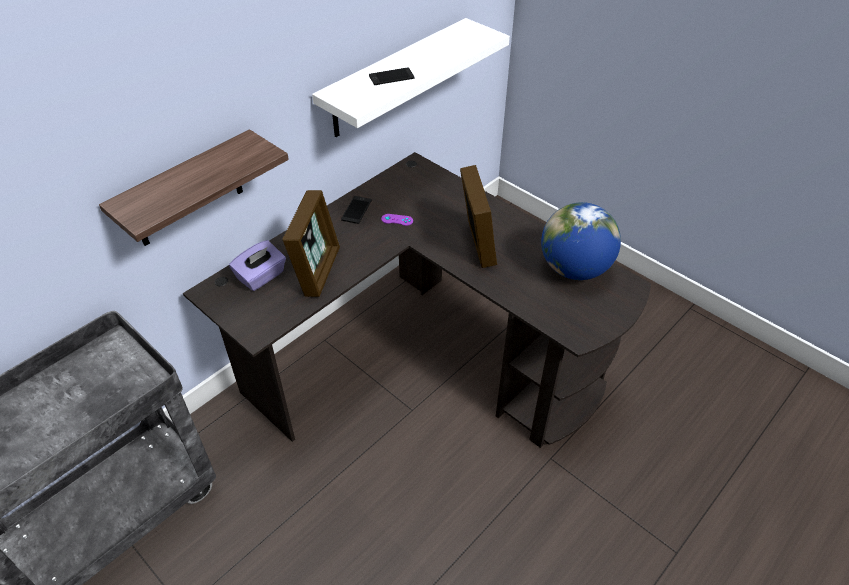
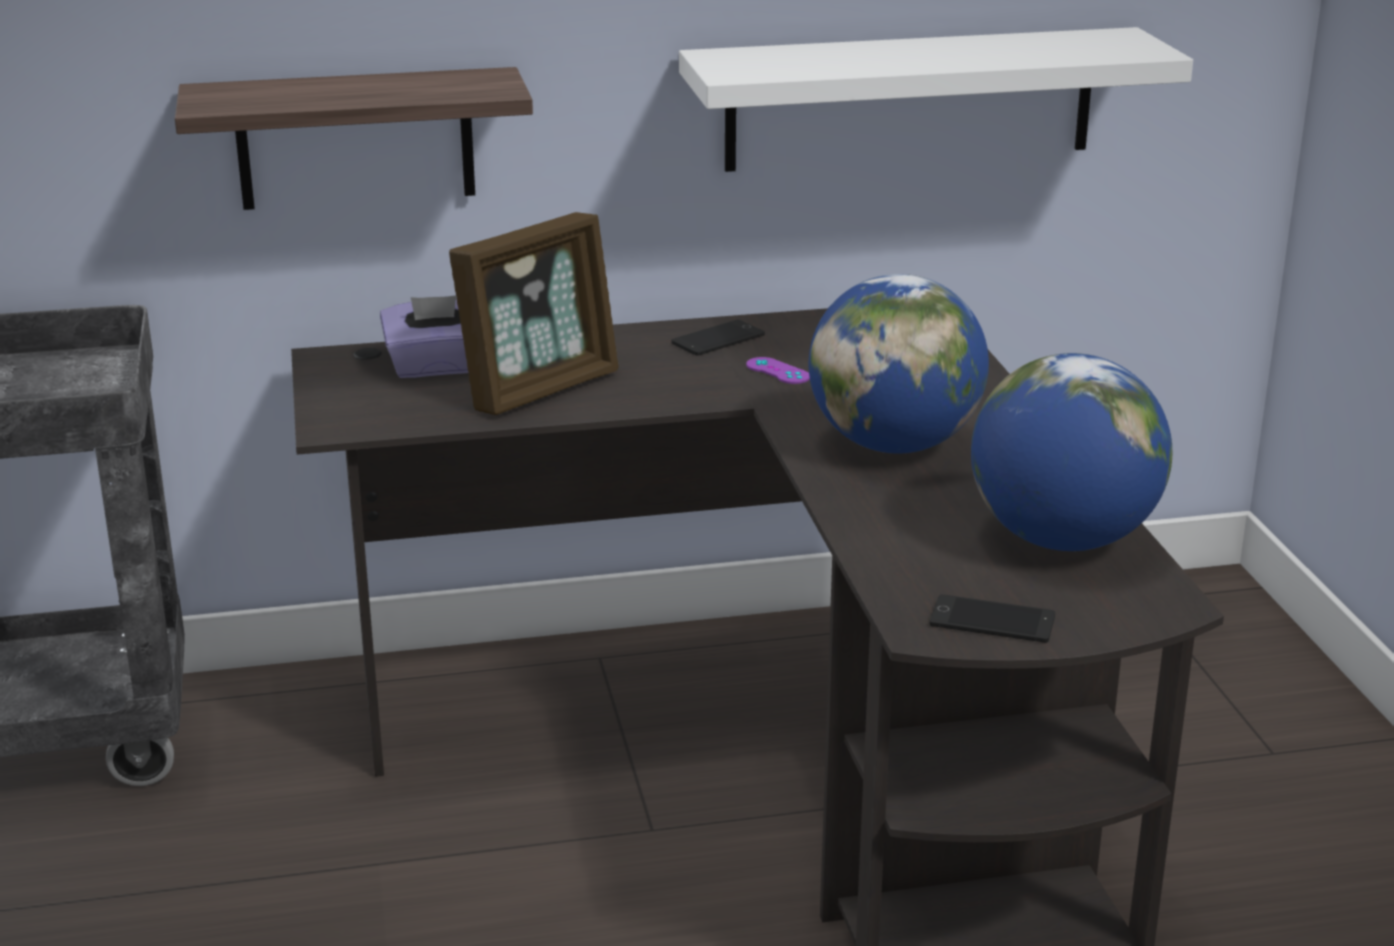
camera: 35 degrees right, 20 degrees down
phone [369,67,414,85] -> phone moved to [930,594,1055,643]
picture frame [460,165,497,268] -> globe [809,274,989,454]

